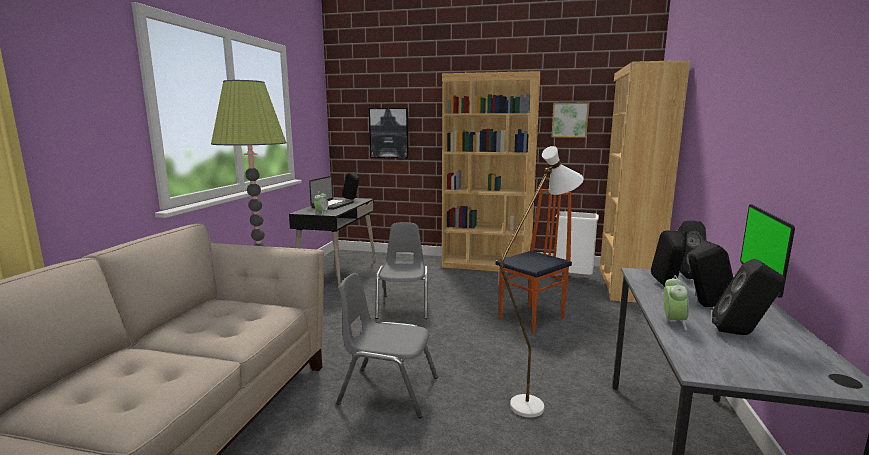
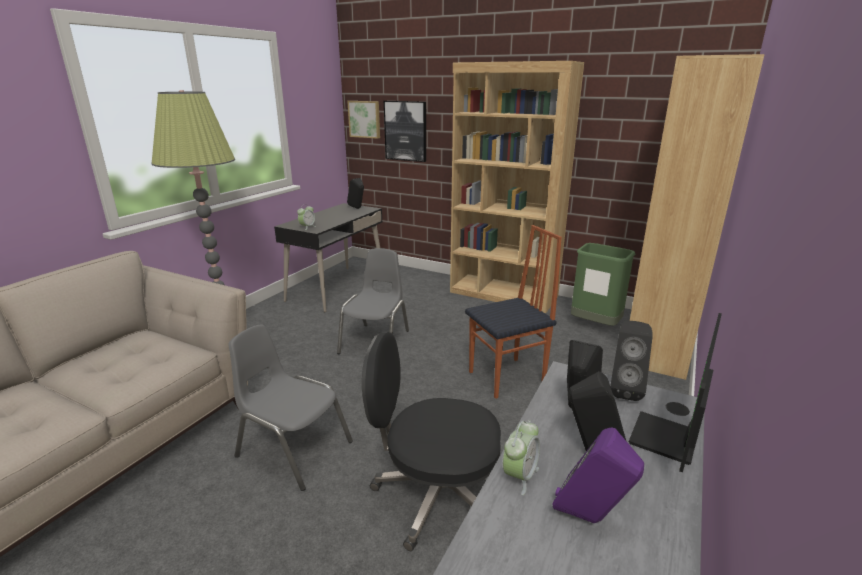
camera: 15 degrees right, 10 degrees up
laptop [309,176,354,210] -> none
white floor lamp [500,146,583,418] -> black office chair [362,332,501,551]
picture [552,103,589,138] -> picture moved to [347,101,380,139]
white trash can [556,211,599,275] -> green trash can [571,243,635,326]
black speaker [712,259,785,335] -> purple speaker [552,427,644,523]

